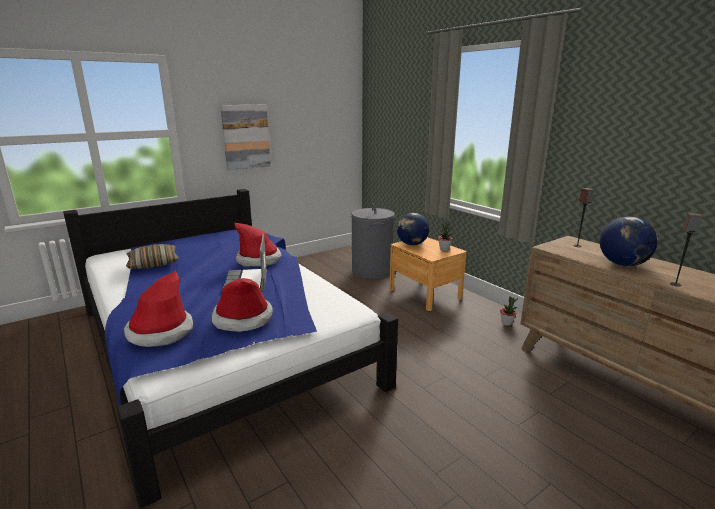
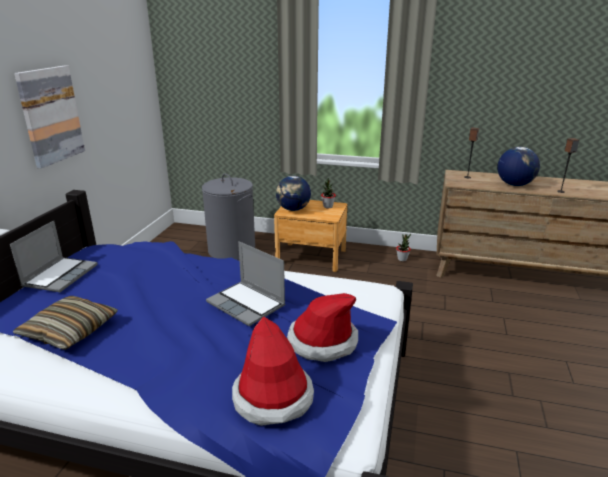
camera: 40 degrees left, 5 degrees up
hat [234,223,282,267] -> none
none -> laptop [10,220,97,292]

